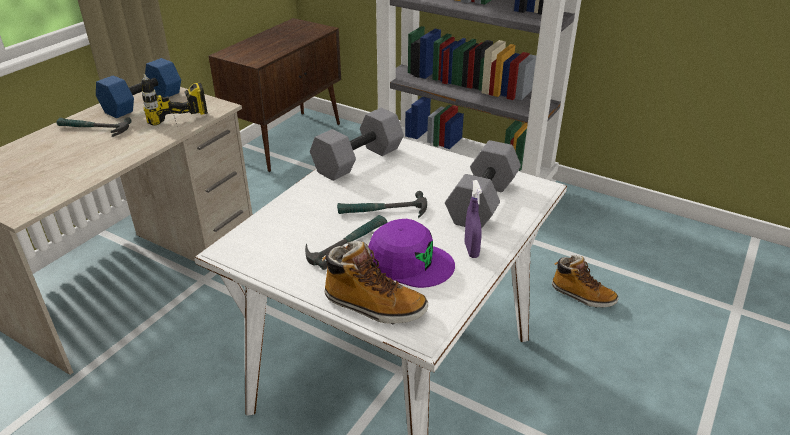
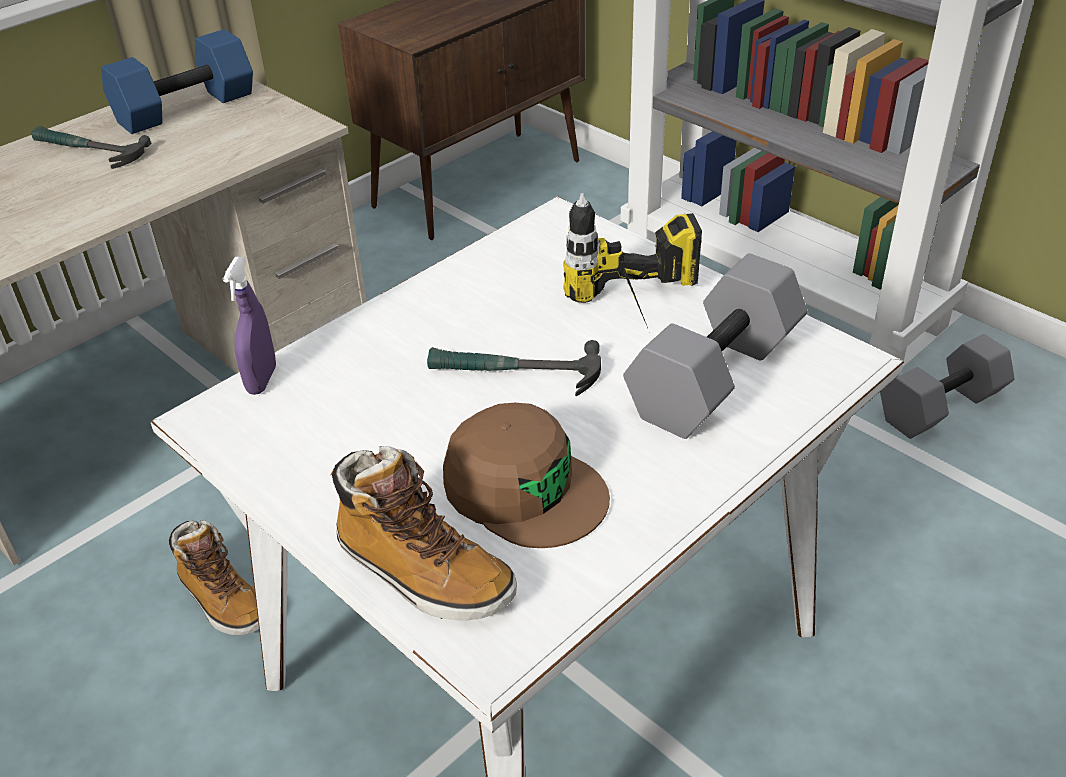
camera: 15 degrees right, 5 degrees up
power drill [141,74,208,127] -> power drill moved to [563,193,702,328]
hammer [305,215,387,270] -> none
grey dumbbell [310,108,404,181] -> grey dumbbell moved to [880,334,1014,439]
purple cap [368,219,455,288] -> brown cap [443,403,610,548]
purple spray bottle [465,180,482,258] -> purple spray bottle moved to [223,257,276,395]
boot [552,255,619,308] -> boot moved to [169,520,259,635]

